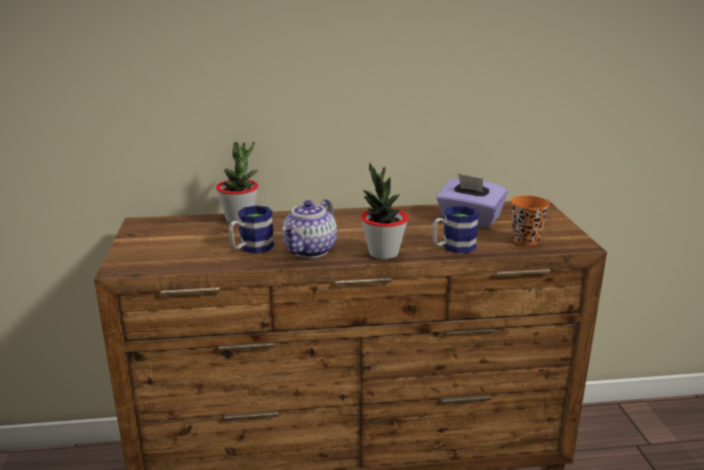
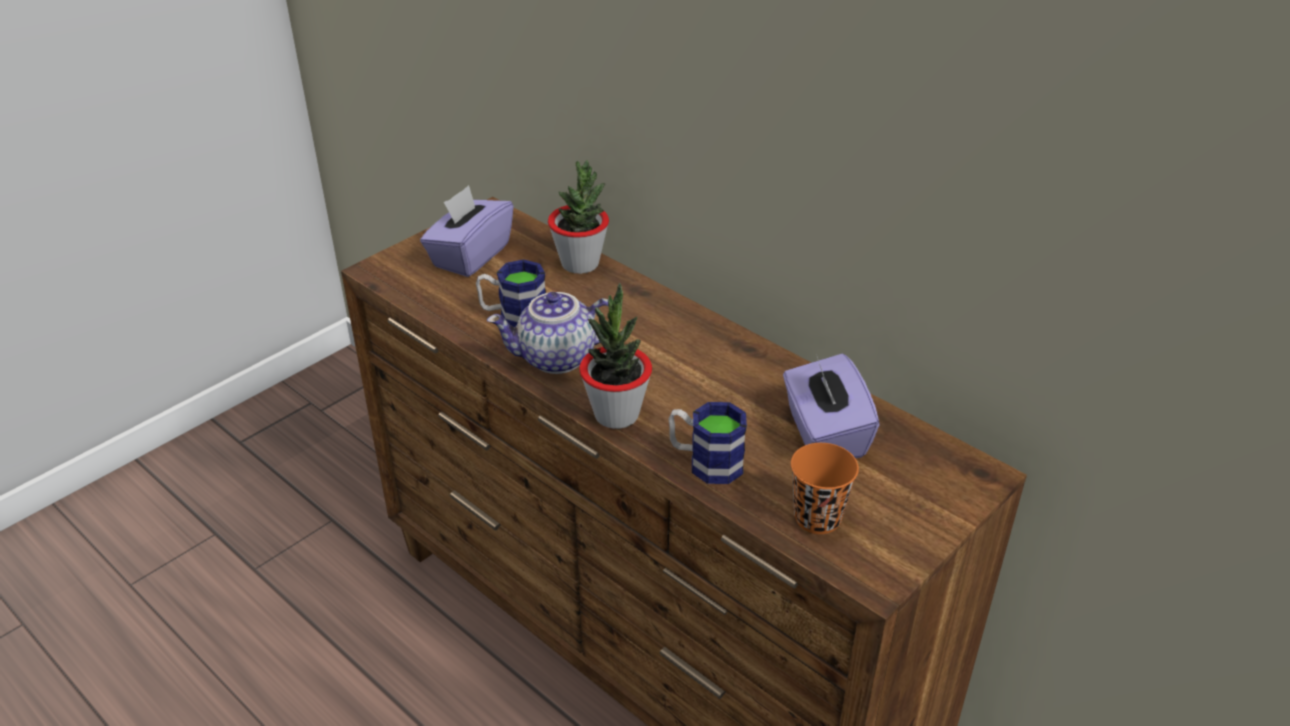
camera: 50 degrees right, 15 degrees up
none -> purple tissue box [420,185,514,277]

